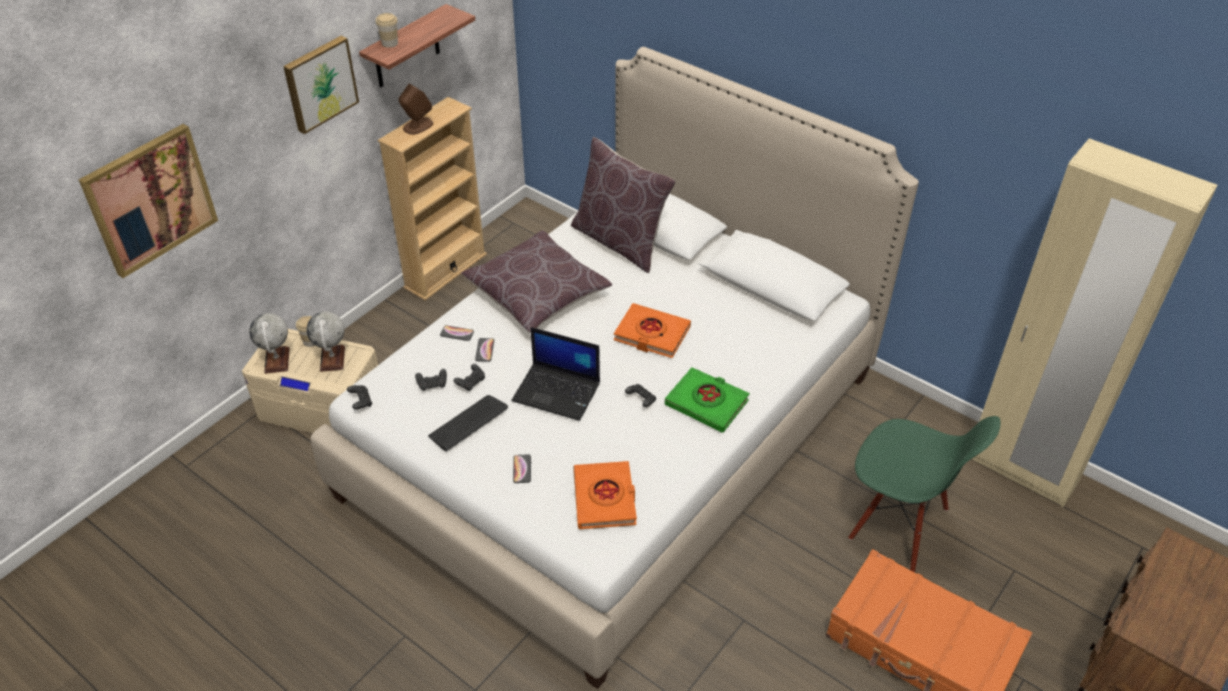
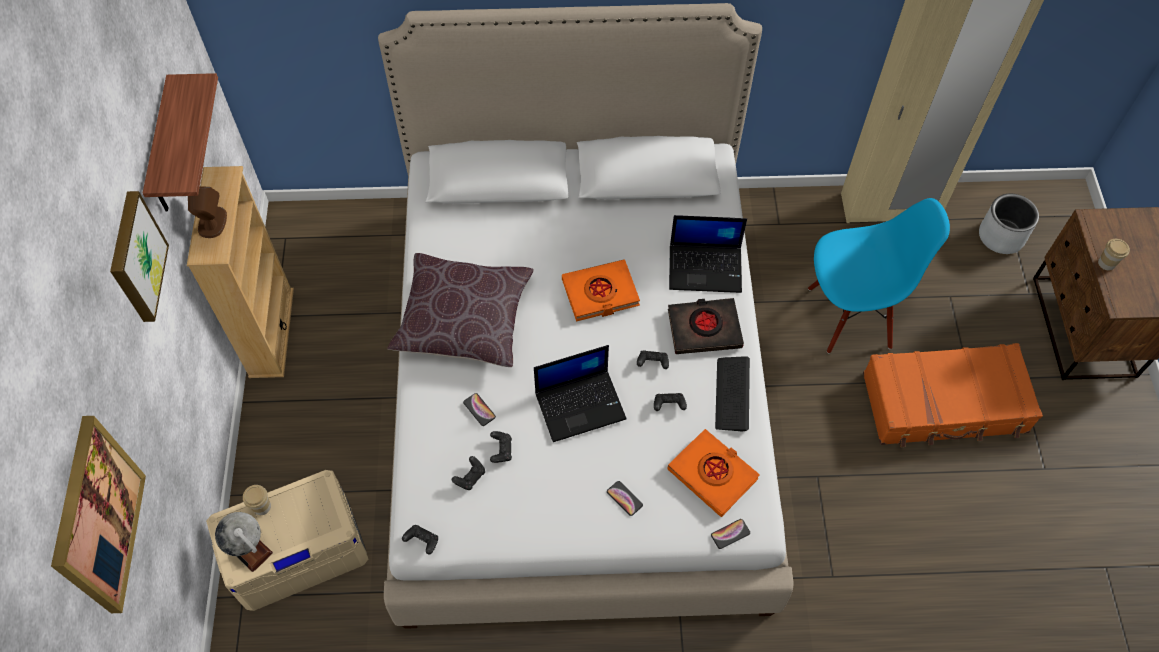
camera: 40 degrees left, 15 degrees up
globe [307,312,345,372] -> none
cup [376,13,398,48] -> cup moved to [1098,239,1130,271]
keyboard [428,395,508,451] -> keyboard moved to [715,356,750,432]
phone [440,325,474,341] -> phone moved to [711,519,750,549]
brown pillow [571,137,676,273] -> none
green book [665,367,750,433] -> black book [668,298,744,354]
green chair [848,416,1001,572] -> blue chair [808,198,950,354]
none -> black game controller [654,393,687,411]
none -> laptop [669,215,747,293]
none -> grey planter [979,194,1039,254]

